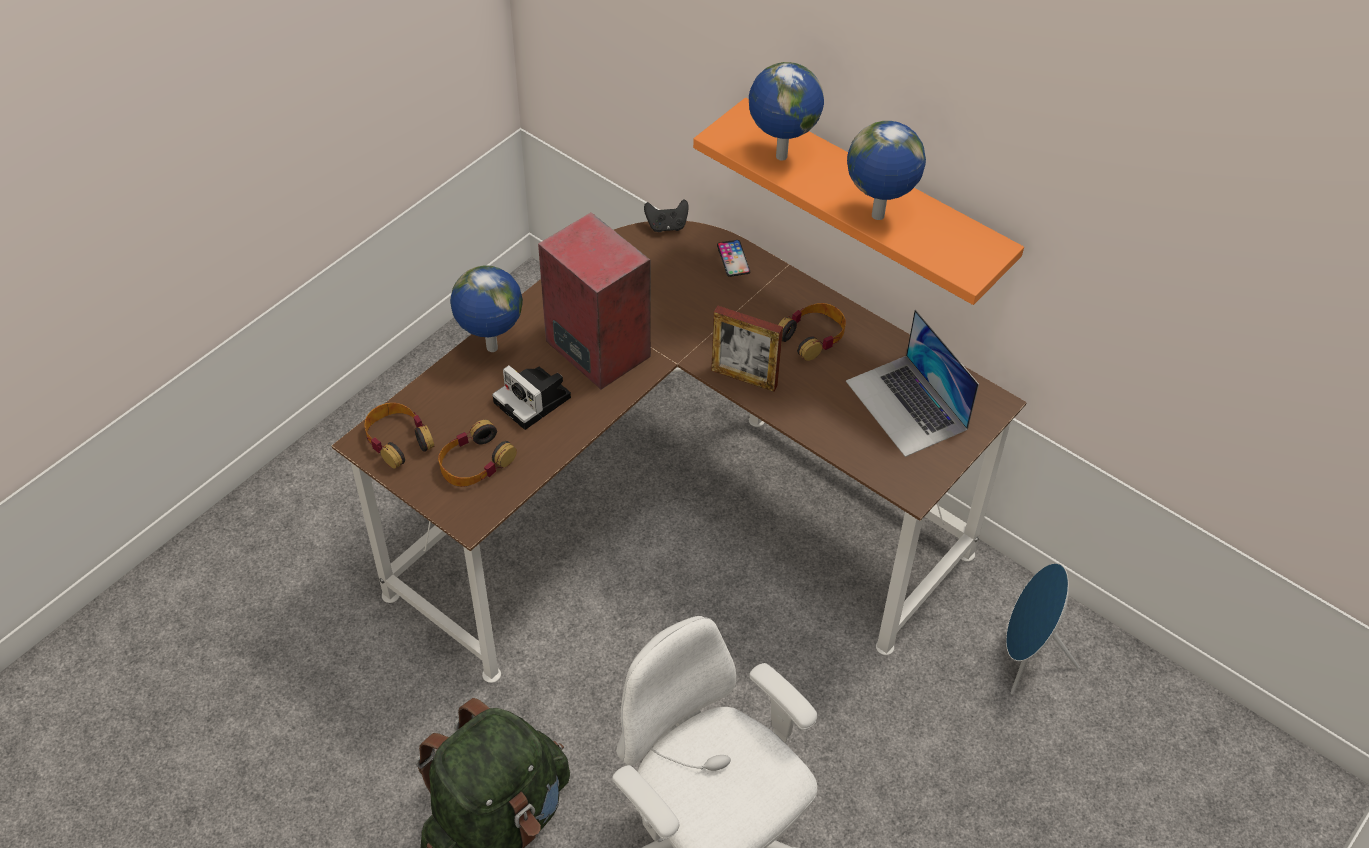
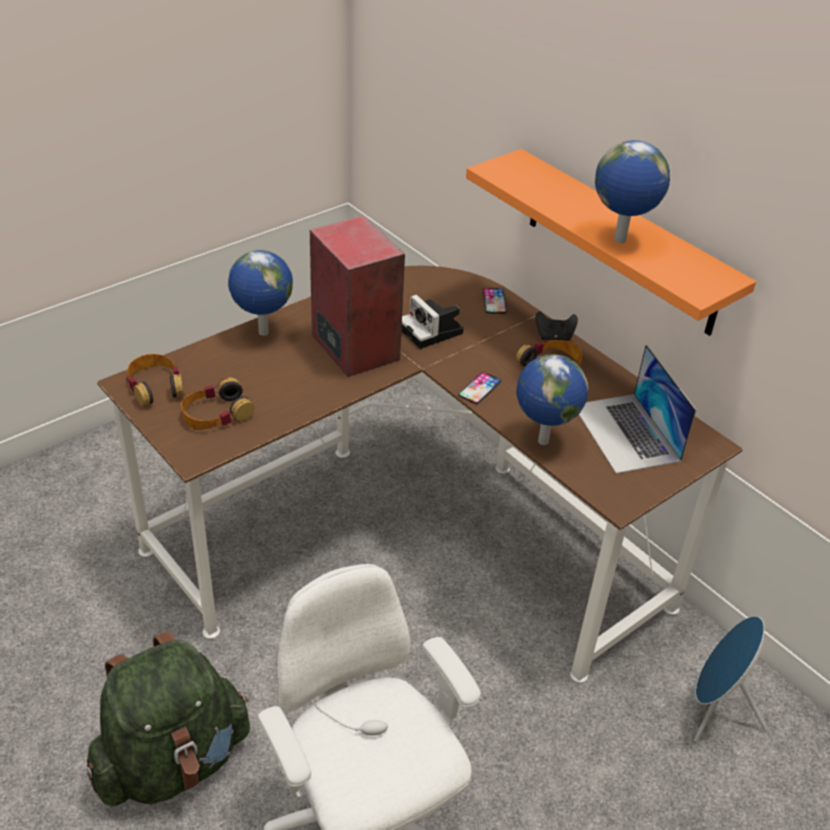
camera: 10 degrees right, 10 degrees down
camera [492,365,571,430] -> camera moved to [401,295,464,349]
black game controller [644,199,689,232] -> black game controller moved to [536,311,578,341]
picture frame [711,306,783,392] -> phone [458,372,501,404]
globe [749,62,824,161] -> globe moved to [516,354,588,445]

